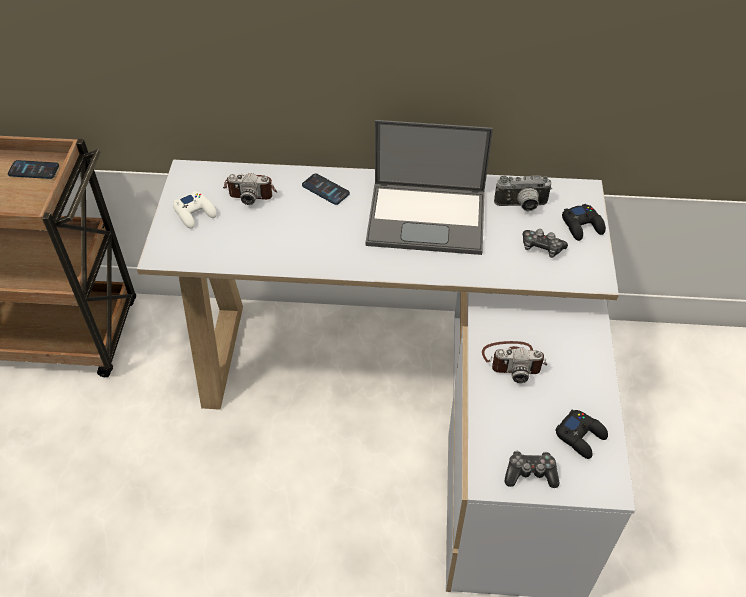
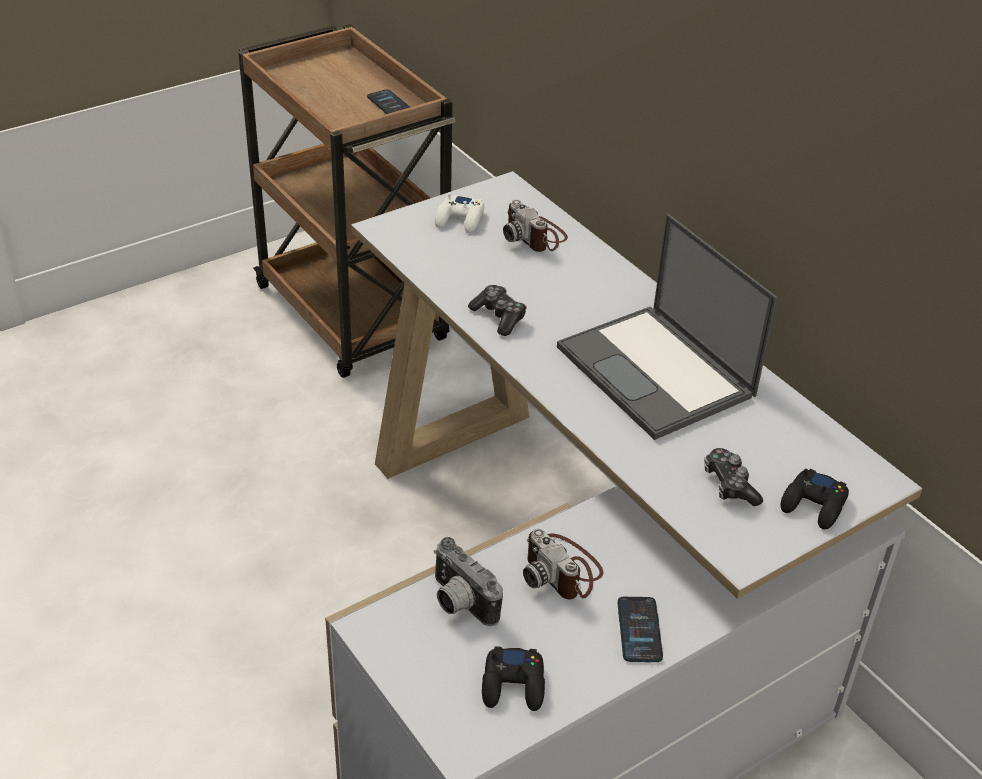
camera: 50 degrees right, 10 degrees down
phone [302,173,350,205] -> phone moved to [618,597,663,662]
camera [494,175,552,211] -> camera moved to [434,537,503,626]
game controller [505,451,560,488] -> game controller moved to [468,285,527,336]

